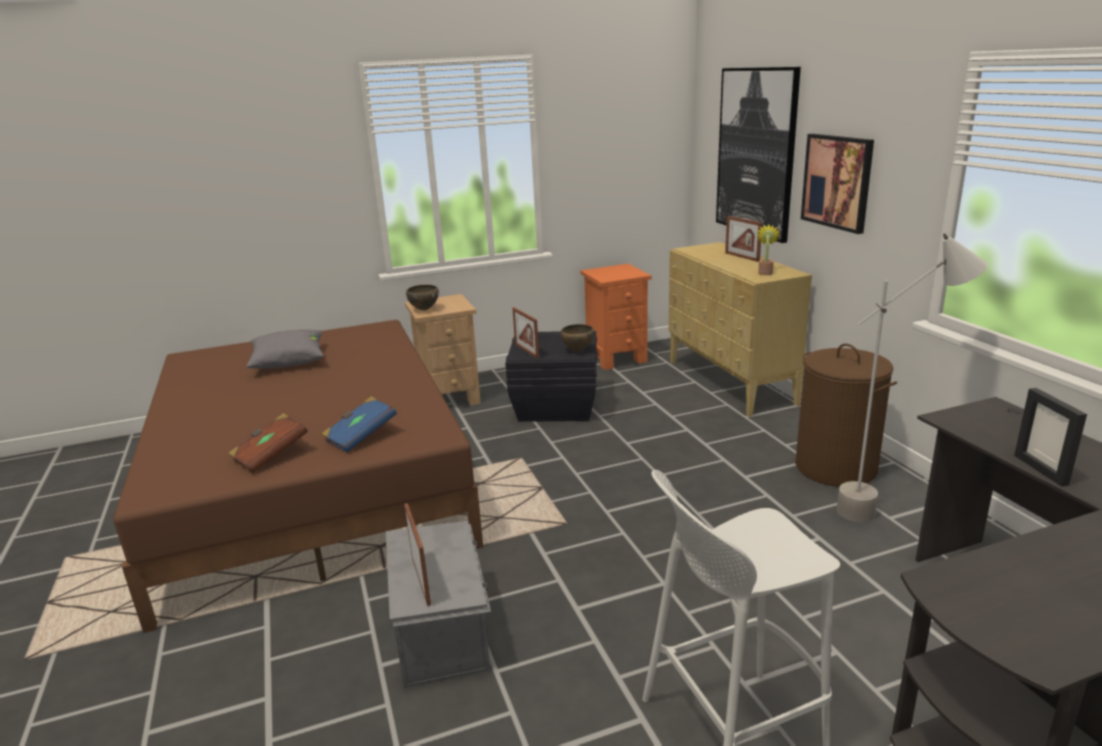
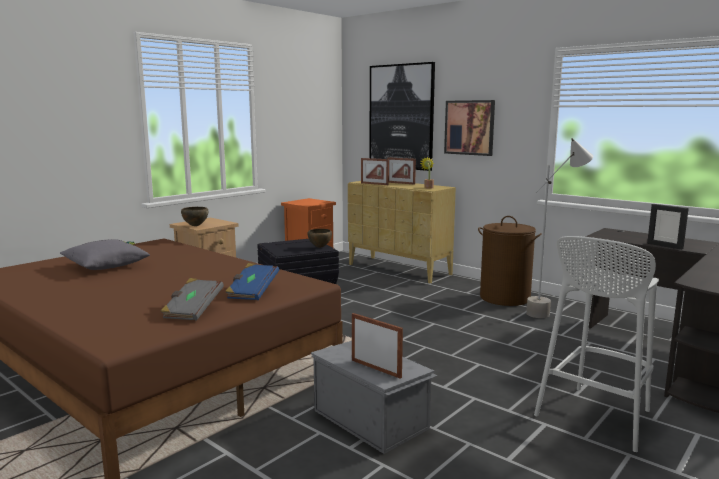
camera: 30 degrees left, 10 degrees down
brown book [228,413,308,473] -> grey book [160,278,224,321]
picture frame [512,307,539,359] -> picture frame moved to [361,158,389,185]

